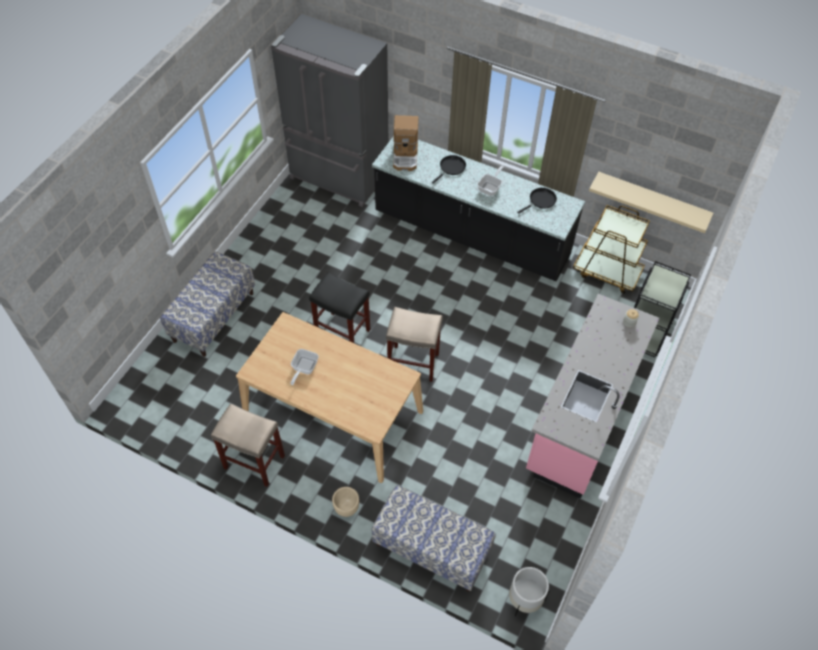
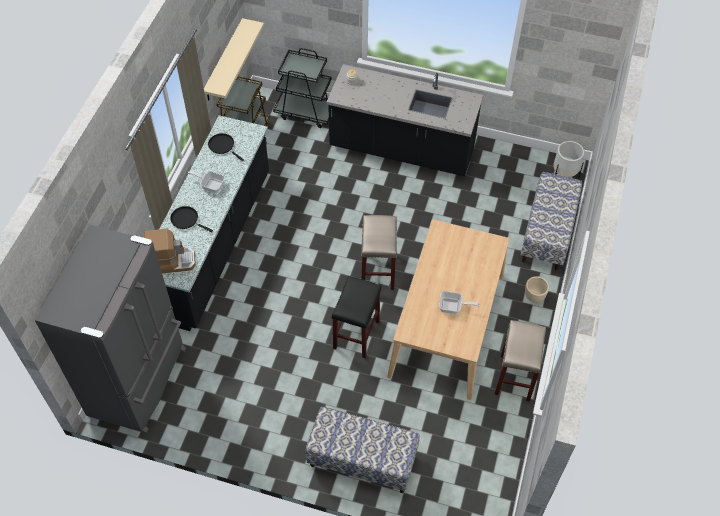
camera: 100 degrees left, 0 degrees up
pink counter [526,294,659,499] -> black counter [327,64,483,176]

